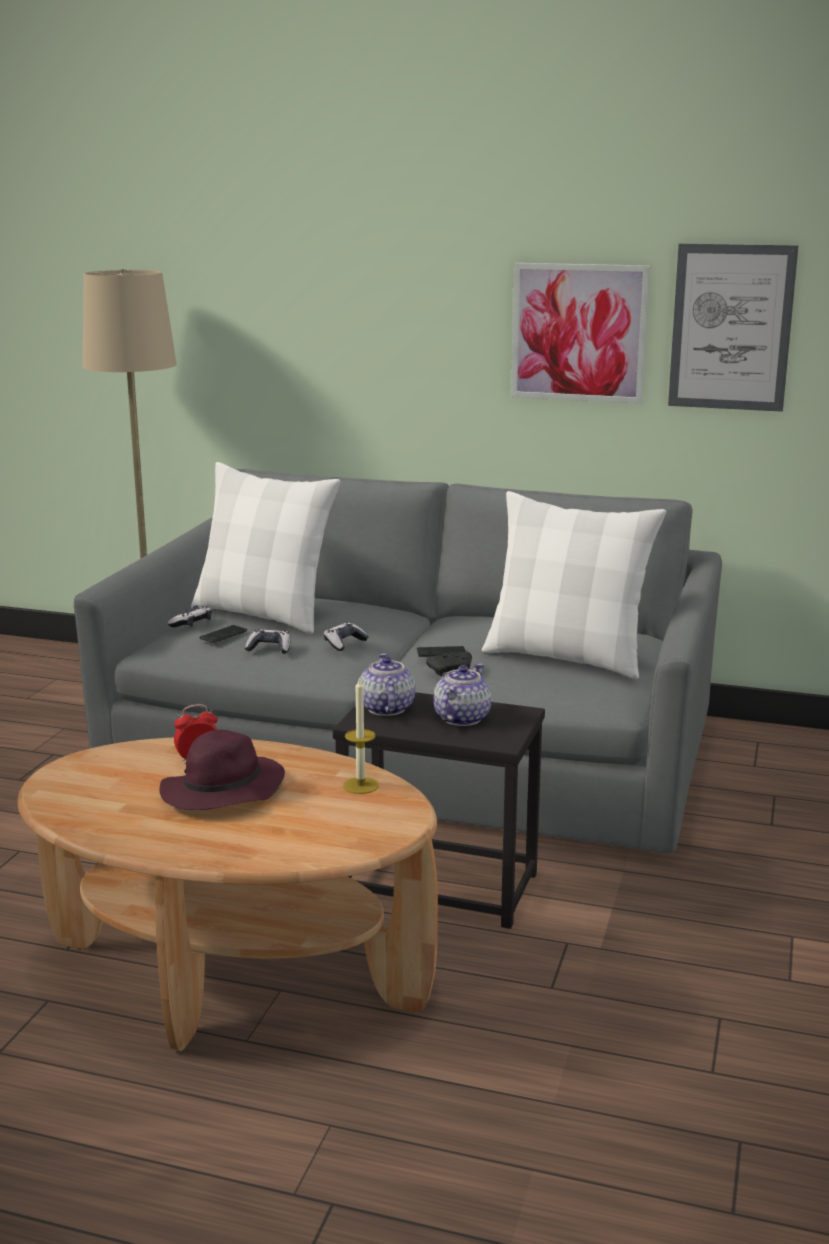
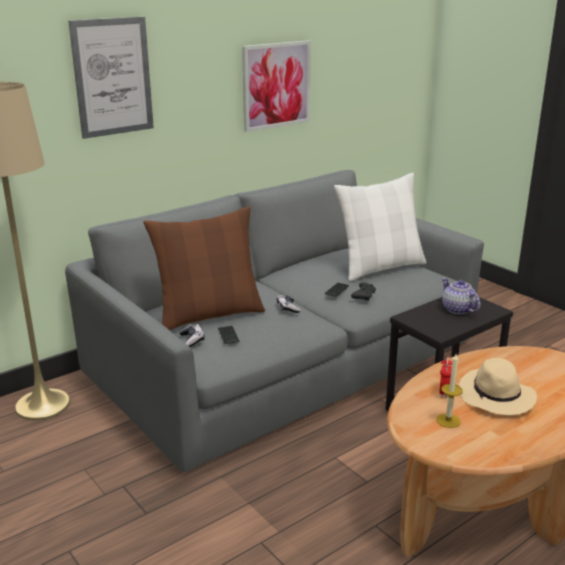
camera: 55 degrees left, 5 degrees up
purple hat [159,730,285,810] -> beige hat [459,358,537,415]
white pillow [191,462,341,634] -> brown pillow [143,206,265,330]
game controller [245,629,291,654] -> none
candle [343,677,379,794] -> candle moved to [436,354,463,428]
teapot [360,653,415,716] -> none
picture [668,244,798,412] -> picture moved to [68,17,154,139]

